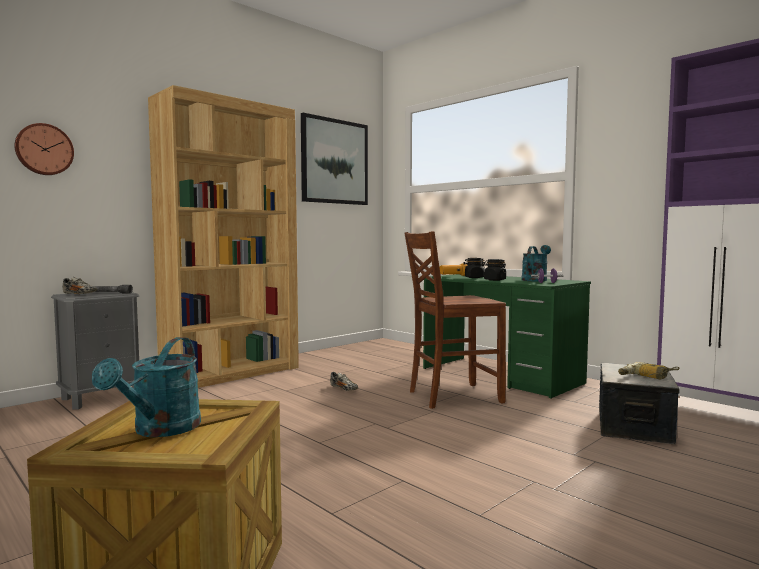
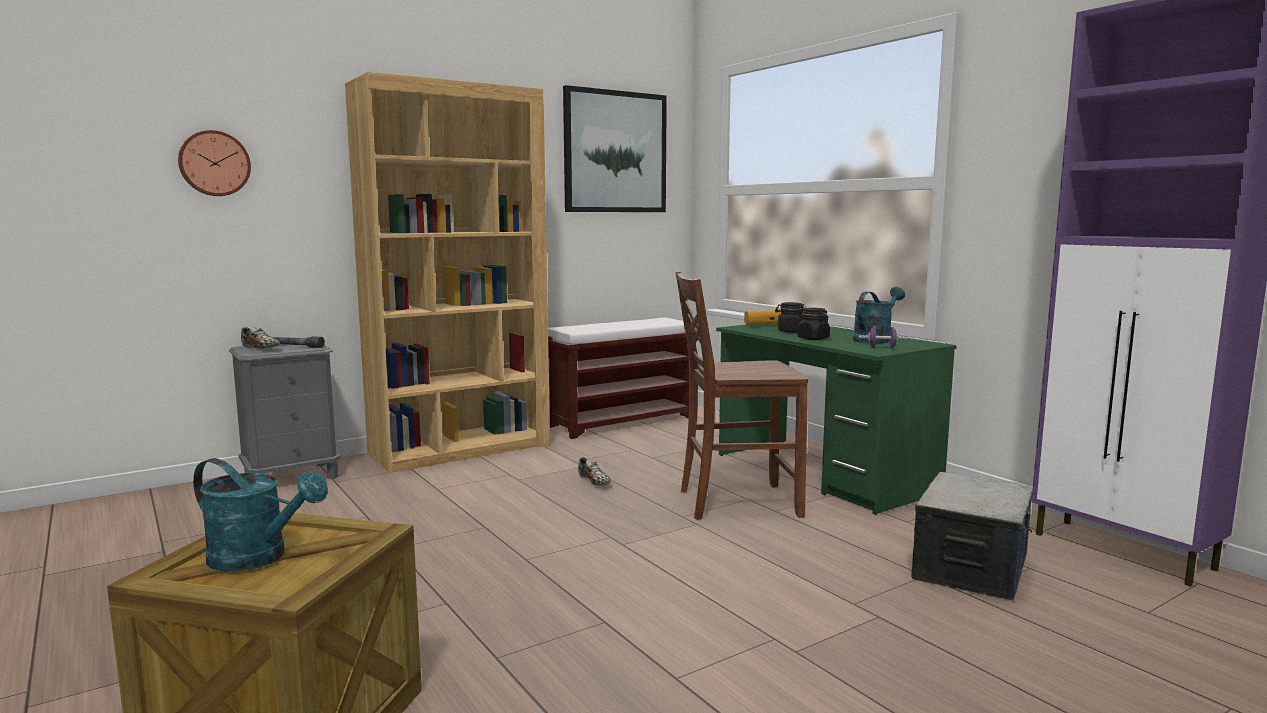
camera: 10 degrees right, 5 degrees up
turquoise watering can [92,337,201,437] -> turquoise watering can turned 90 degrees counterclockwise [193,458,328,571]
power drill [618,362,679,379] -> none
none -> brown bench [548,317,695,439]

